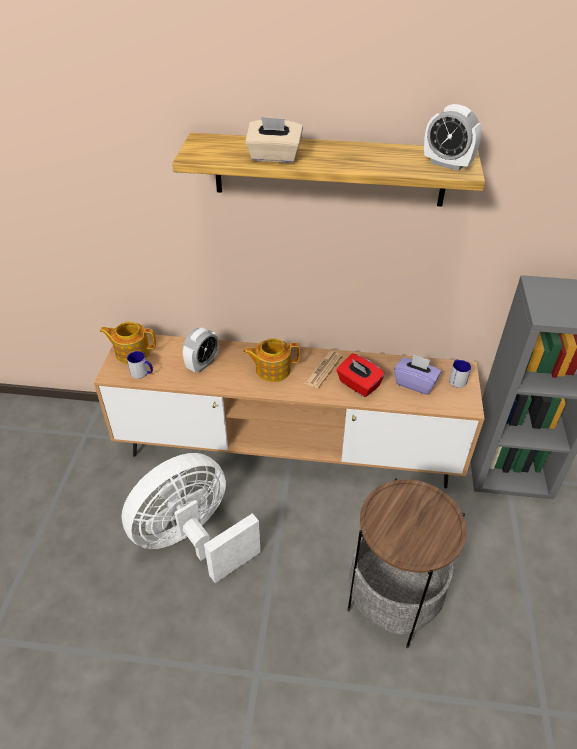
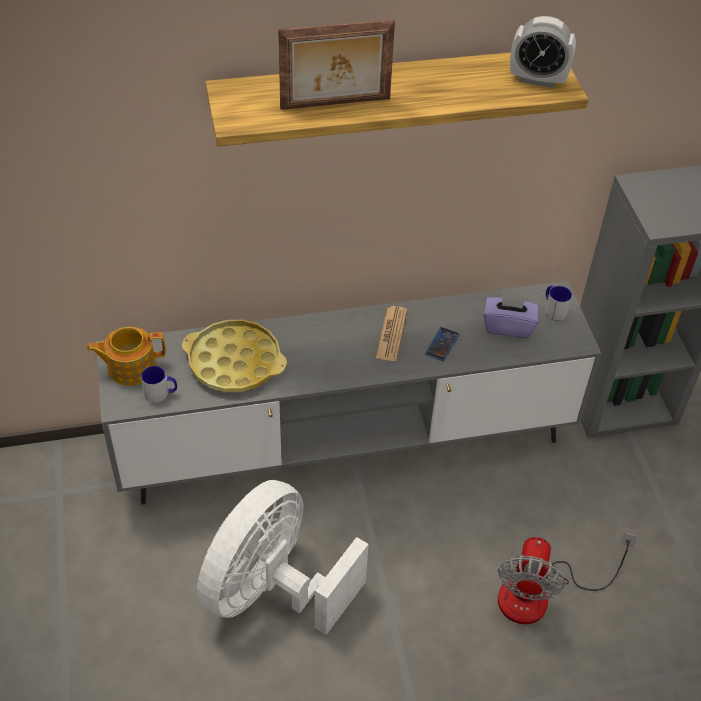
camera: 20 degrees left, 5 degrees up
brown tv stand [94,334,485,488] -> grey tv stand [96,281,602,505]
alarm clock [183,327,219,373] -> yellow tray [182,320,287,392]
teapot [243,338,300,382] -> none
beige tissue box [245,117,303,163] -> picture frame [278,19,395,110]
red tissue box [336,353,385,397] -> phone [425,327,459,362]
side table [347,478,467,648] -> fan [498,533,638,624]

